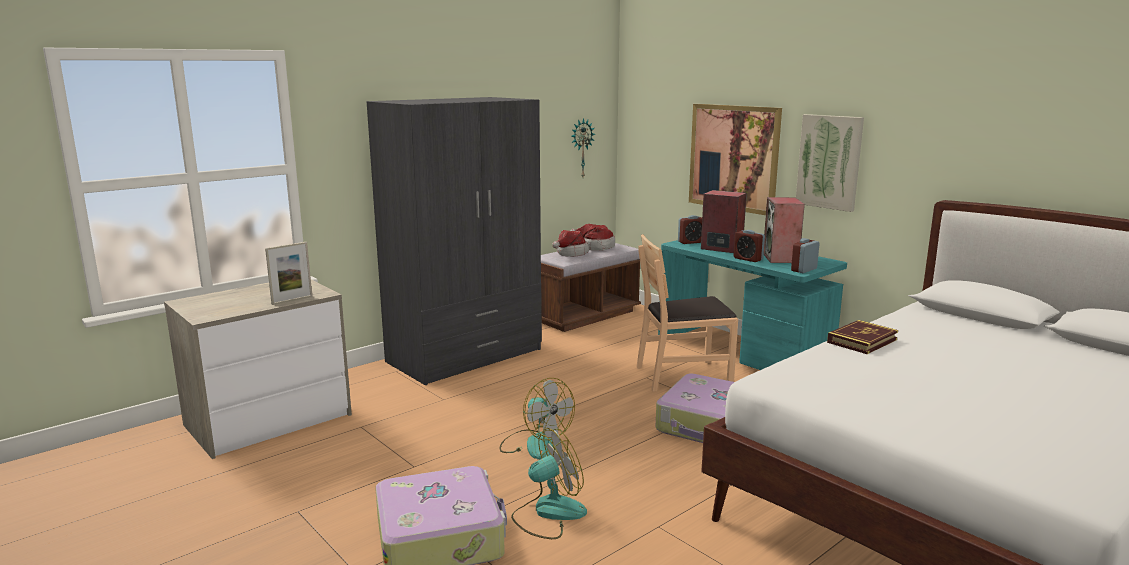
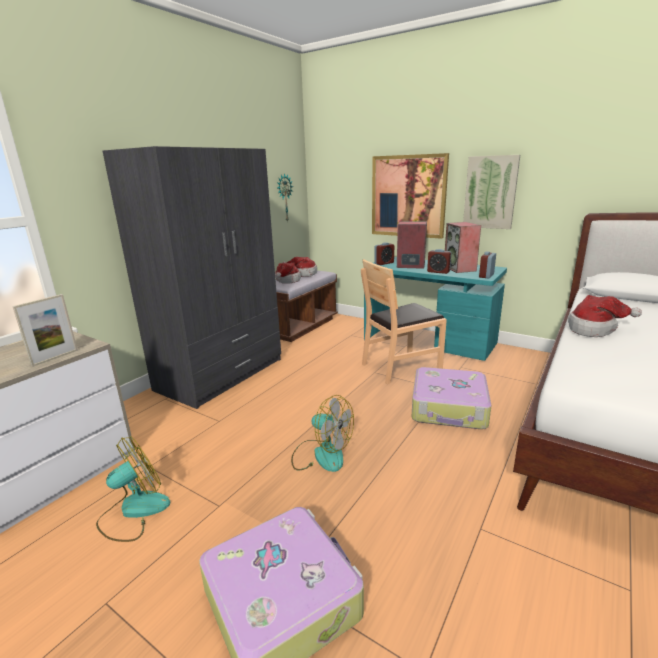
camera: 15 degrees left, 5 degrees up
fan [511,428,587,539] -> fan moved to [96,436,170,542]
book [827,320,898,354] -> hat [568,295,642,337]

